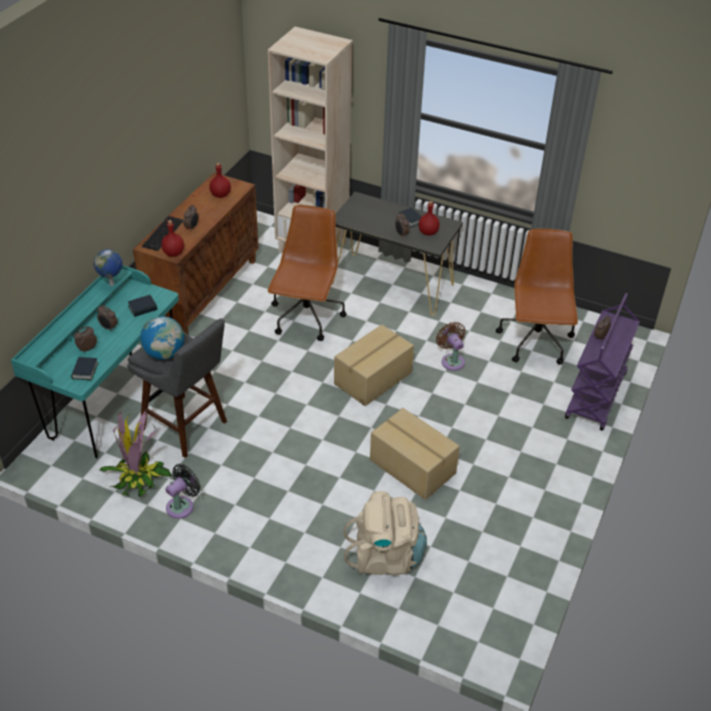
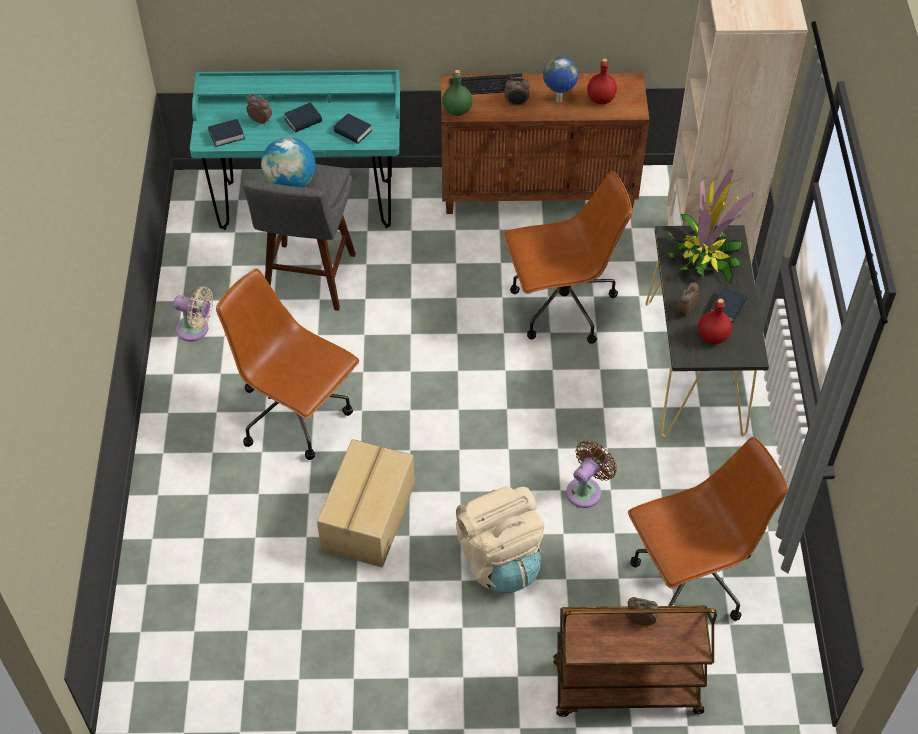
camera: 65 degrees right, 10 degrees up
globe [94,249,122,286] -> globe moved to [543,57,579,102]
alarm clock [97,305,118,331] -> book [284,103,322,133]
potted plant [99,410,172,497] -> potted plant moved to [667,169,754,284]
red bottle [161,220,184,257] -> green bottle [442,70,473,116]
black fan [165,464,200,519] -> beige fan [173,286,213,341]
cardboard box [334,325,414,406] -> none
beige backpack [343,491,427,575] -> beige backpack moved to [456,486,544,593]
purple cart [565,293,640,431] -> brown cart [553,606,717,717]
none -> brown office chair [216,268,359,460]

